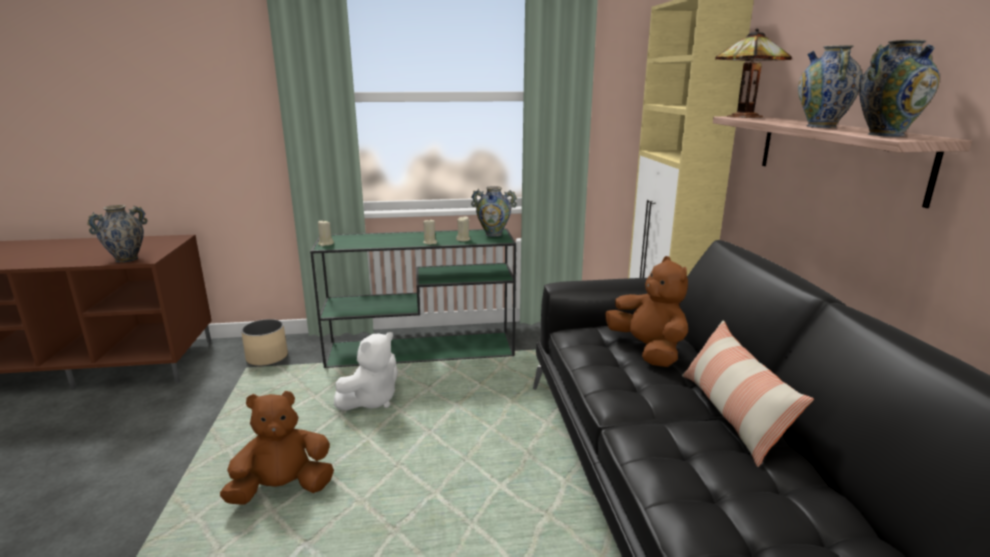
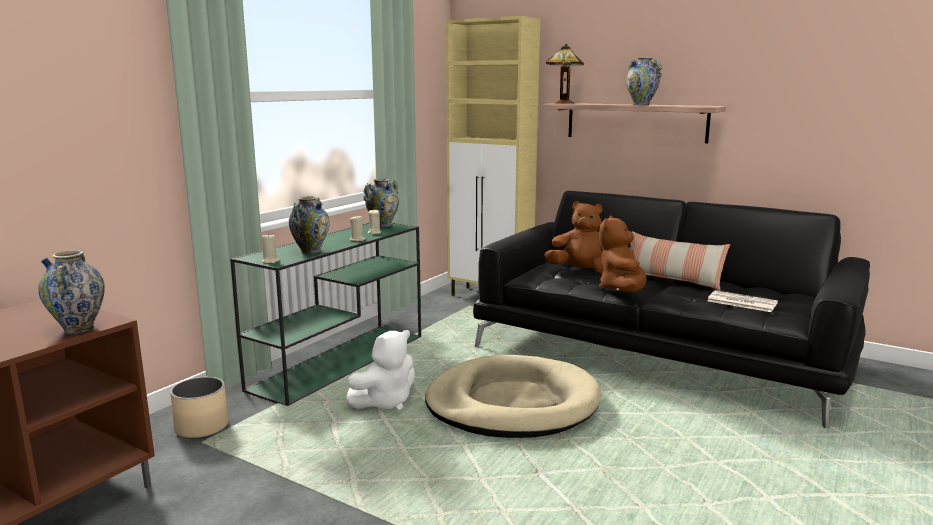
camera: 50 degrees left, 5 degrees down
brown plush toy [220,391,334,505] -> brown plush toy moved to [599,216,647,292]
white plush toy [334,332,398,411] -> white plush toy turned 60 degrees clockwise [346,330,415,410]
vase [859,40,940,137] -> vase moved to [289,196,330,254]
none -> beige dog bed [425,355,601,438]
none -> newspaper [707,290,778,312]

